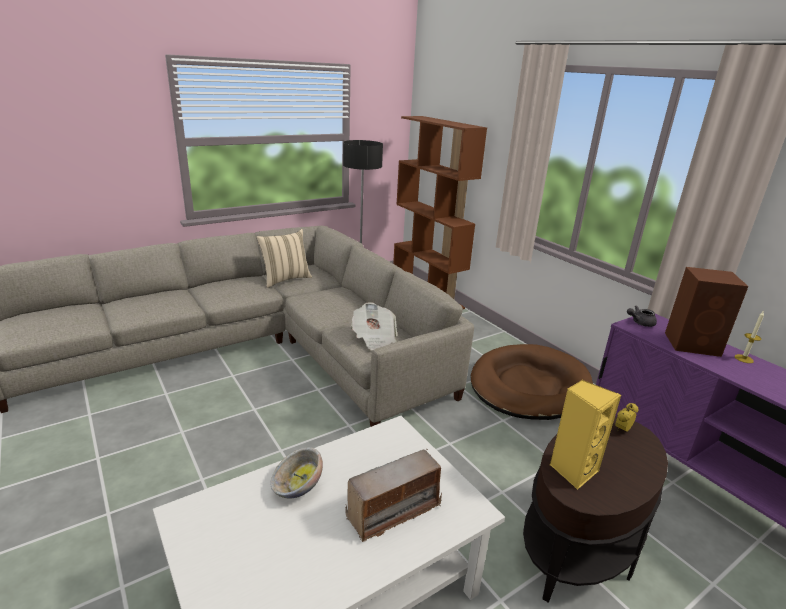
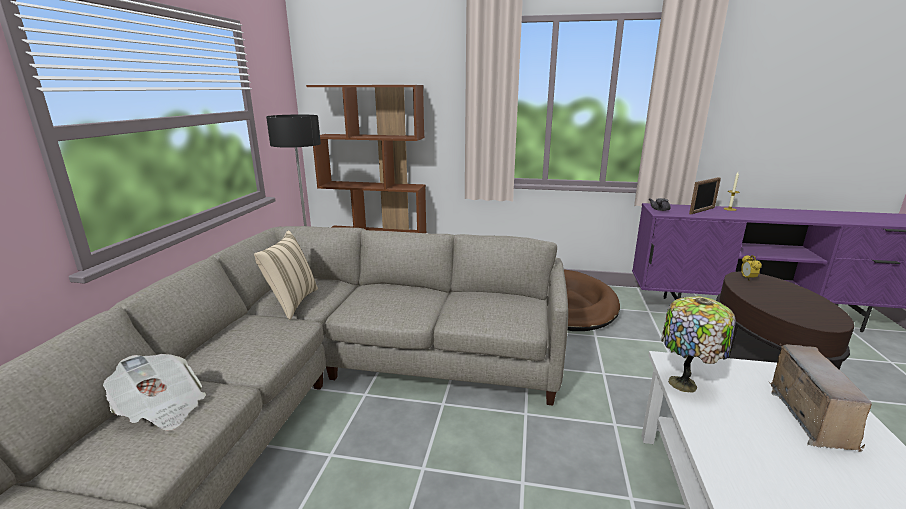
camera: 45 degrees left, 5 degrees down
bowl [271,447,323,499] -> none
newspaper [351,302,397,351] -> newspaper moved to [103,354,206,431]
yellow speaker [550,380,621,489] -> none
brown speaker [665,267,748,357] -> picture frame [689,177,721,214]
none -> table lamp [661,296,736,393]

